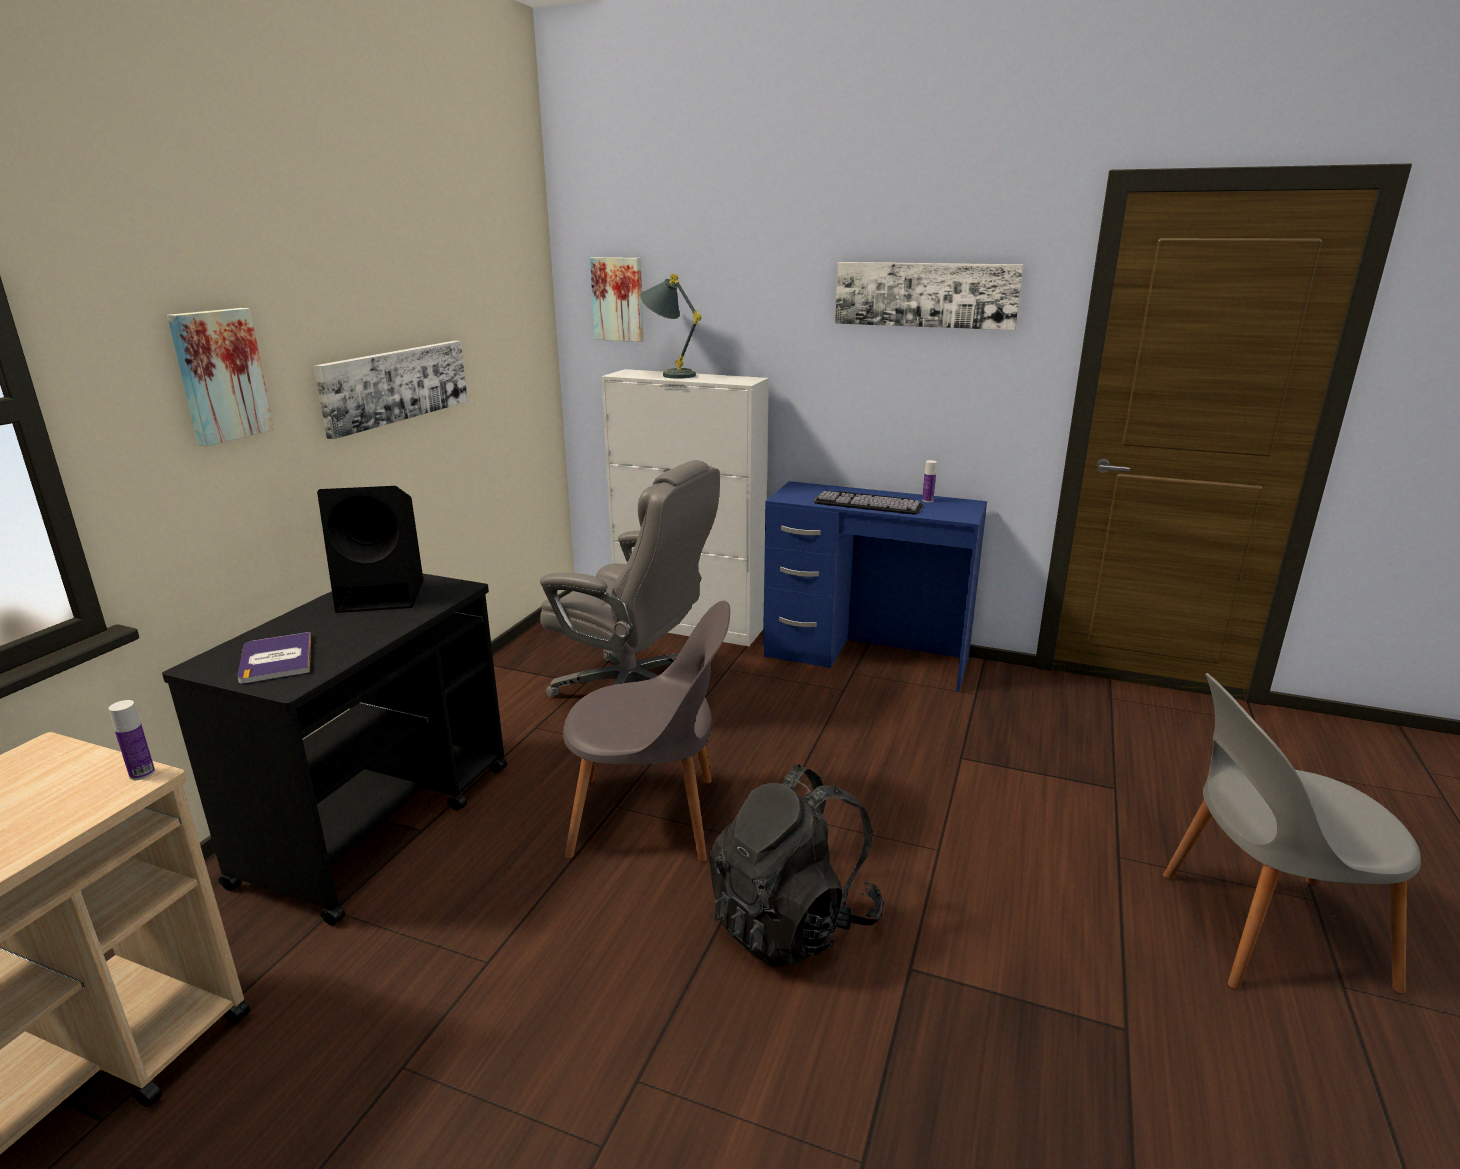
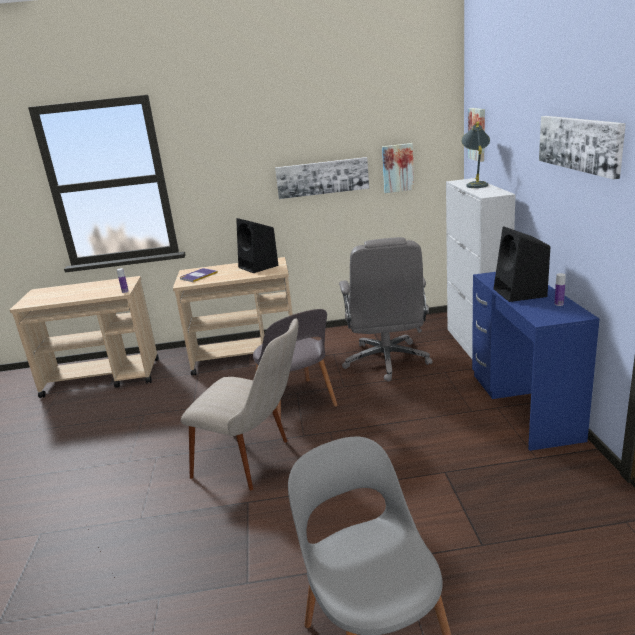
camera: 65 degrees right, 0 degrees up
black cart [162,574,507,926] -> beige cart [173,257,293,376]
picture [167,308,274,446] -> picture moved to [382,143,414,193]
black backpack [709,764,884,968] -> beige chair [181,318,299,490]
keyboard [813,491,924,514] -> black speaker [494,226,550,302]

